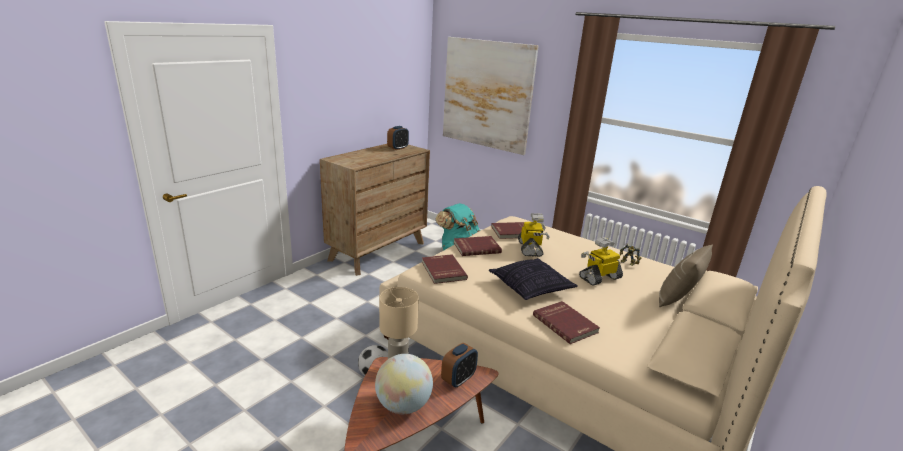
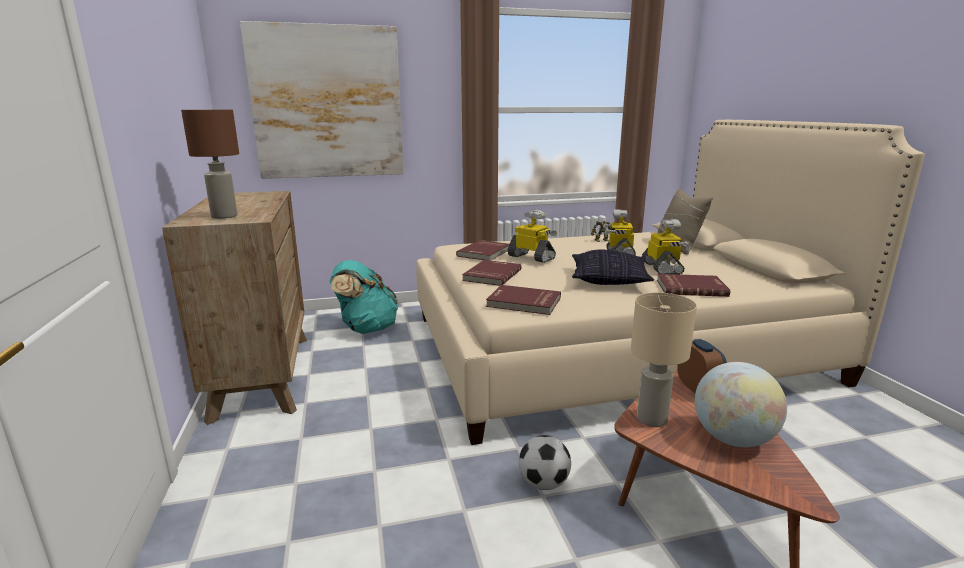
camera: 50 degrees left, 5 degrees down
alarm clock [387,126,409,150] -> none
none -> brown table lamp [181,110,239,219]
none -> toy robot [642,219,692,274]

